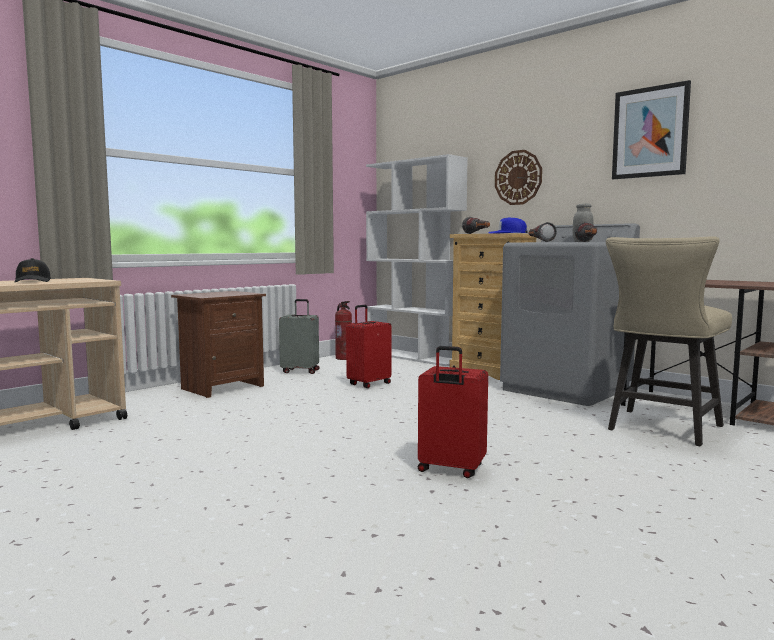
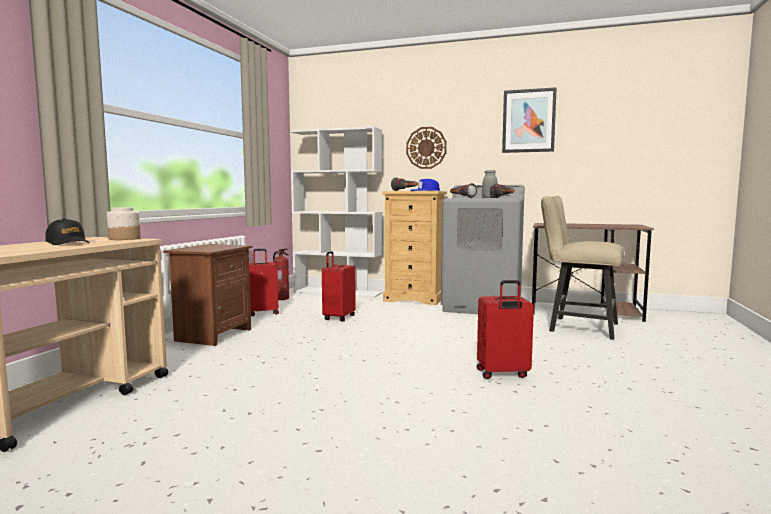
camera: 25 degrees left, 0 degrees up
grey suitcase [279,299,319,374] -> red suitcase [249,249,279,316]
beige chair [606,236,732,446] -> beige chair turned 105 degrees clockwise [541,196,624,340]
none -> jar [107,207,141,240]

